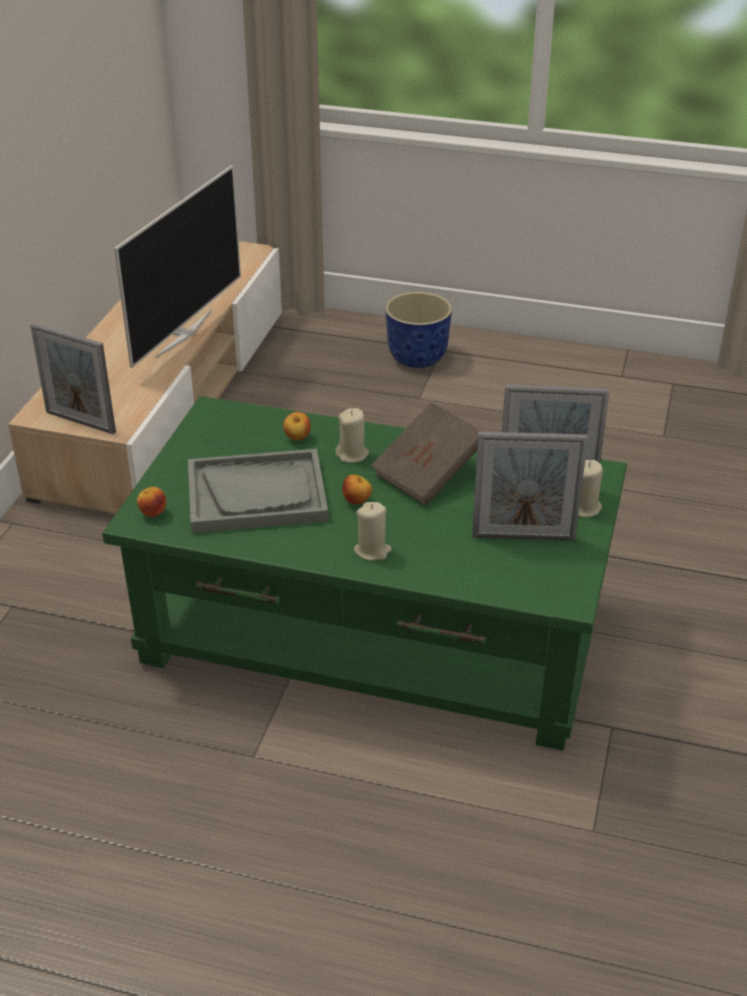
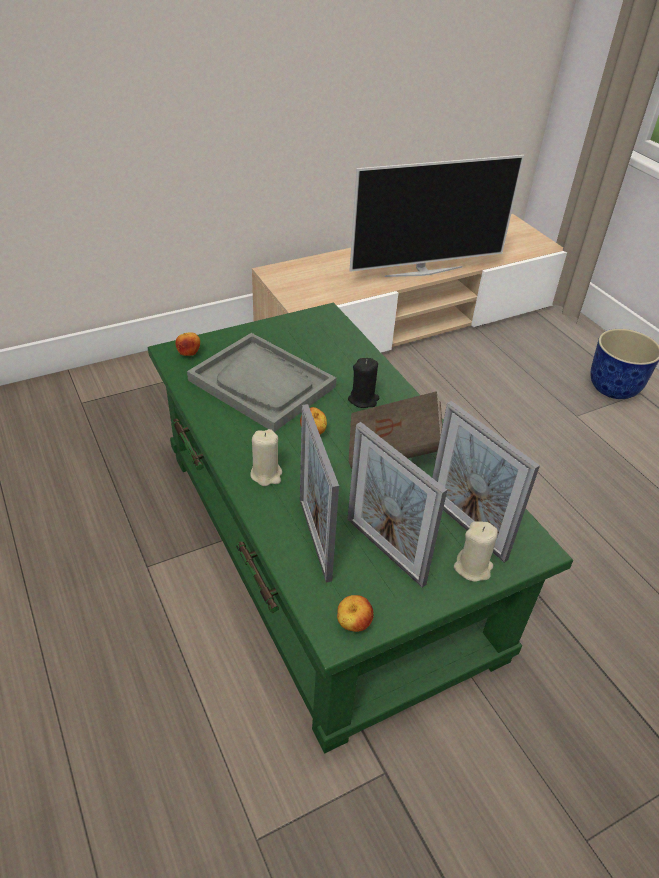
camera: 45 degrees right, 5 degrees up
picture frame [30,323,116,434] -> picture frame moved to [300,404,339,583]
apple [283,412,311,441] -> apple moved to [337,595,374,632]
beige candle [336,408,369,463] -> black candle [348,358,379,408]

